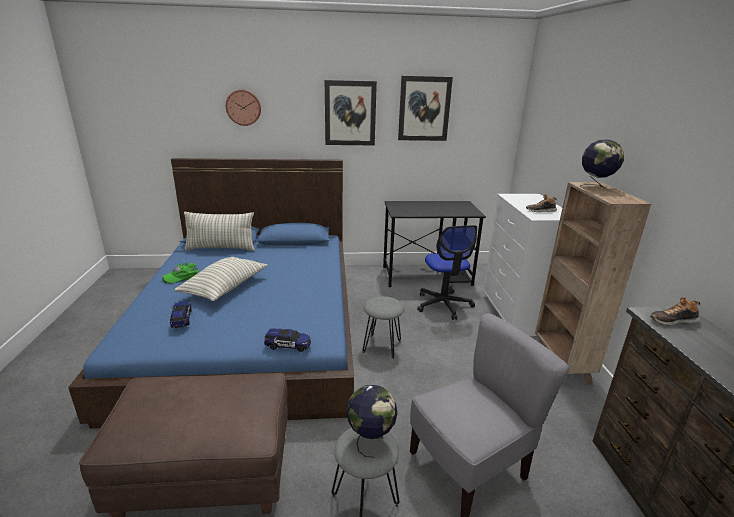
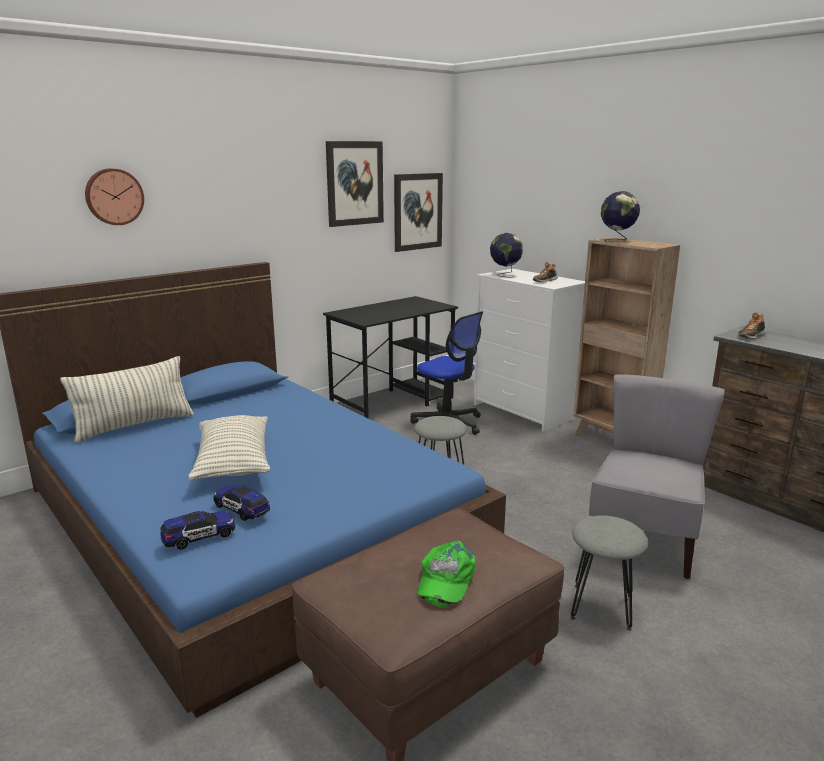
camera: 35 degrees left, 5 degrees down
green cap [161,263,199,284] -> green cap moved to [417,541,476,607]
toy car [264,329,311,352] -> toy car moved to [160,511,235,550]
picture [325,80,377,145] -> picture moved to [394,173,443,252]
globe [347,385,397,458] -> globe moved to [490,233,523,277]

